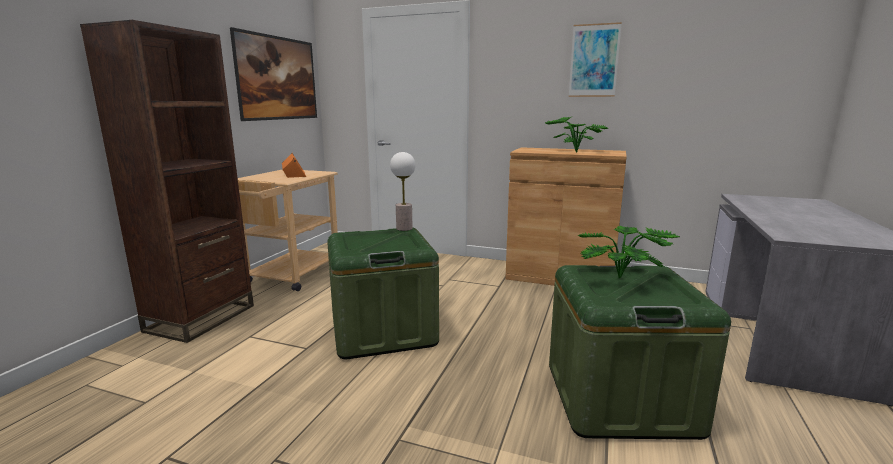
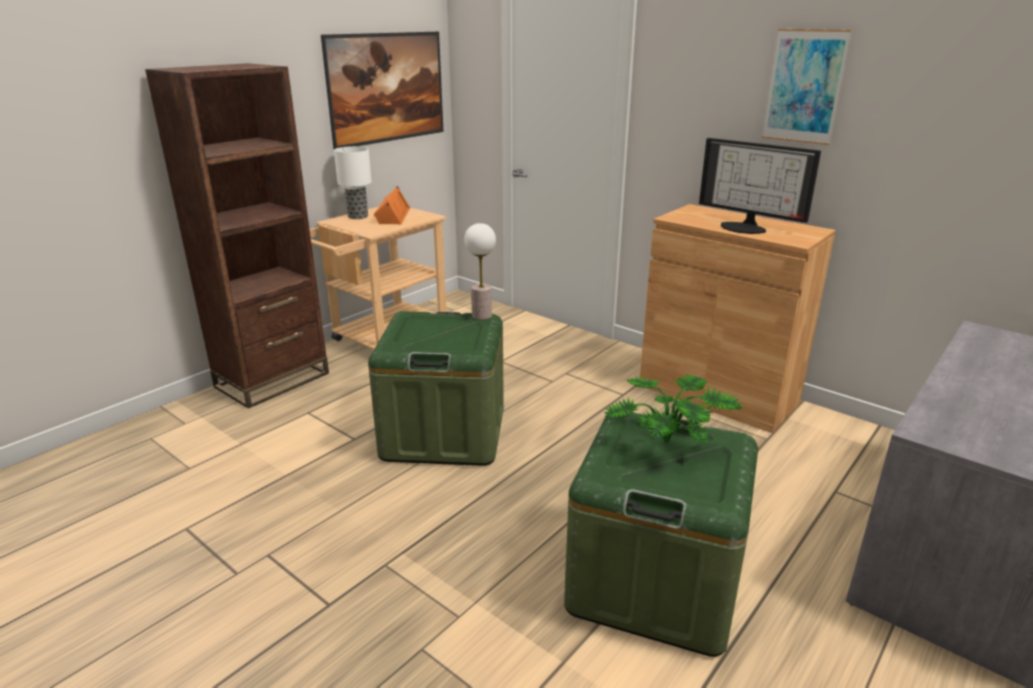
camera: 20 degrees right, 10 degrees up
potted plant [545,117,608,152] -> monitor [699,138,821,234]
none -> table lamp [334,146,372,219]

